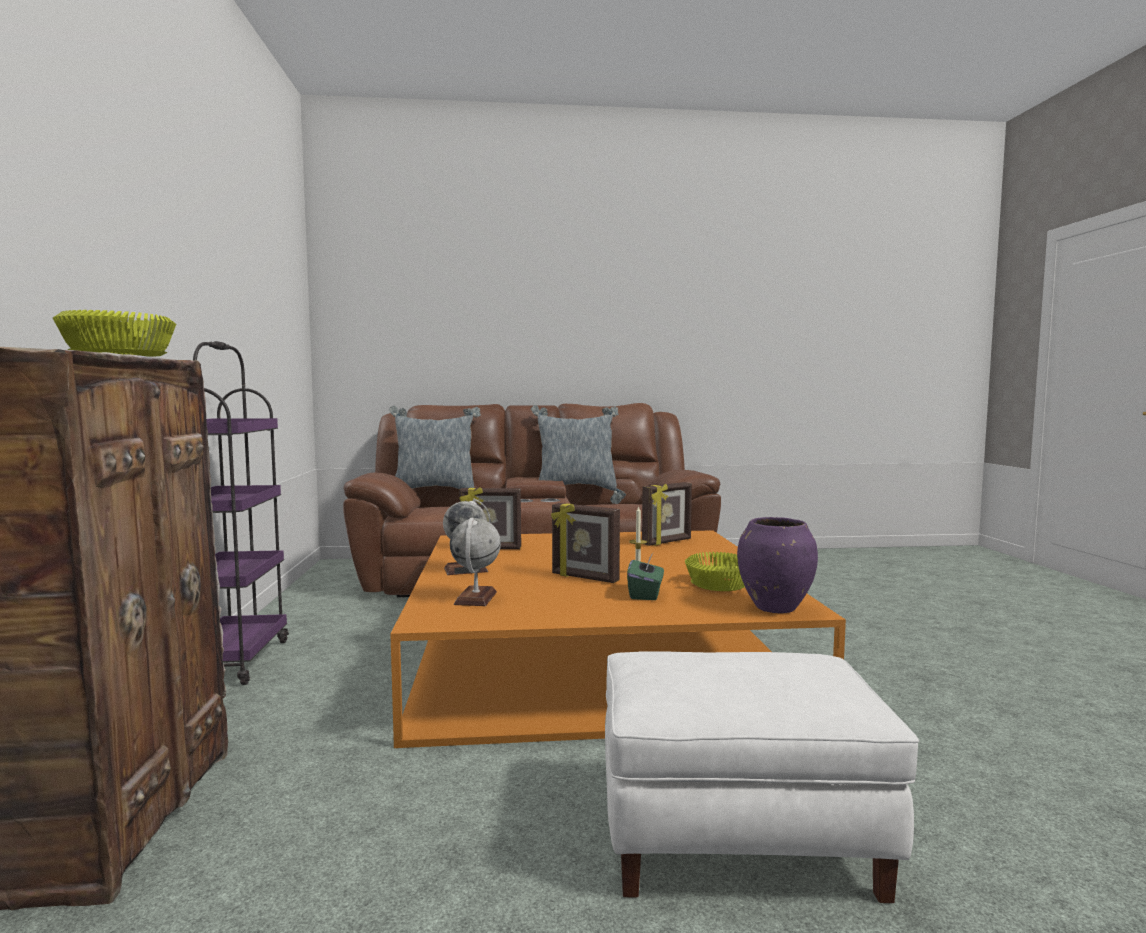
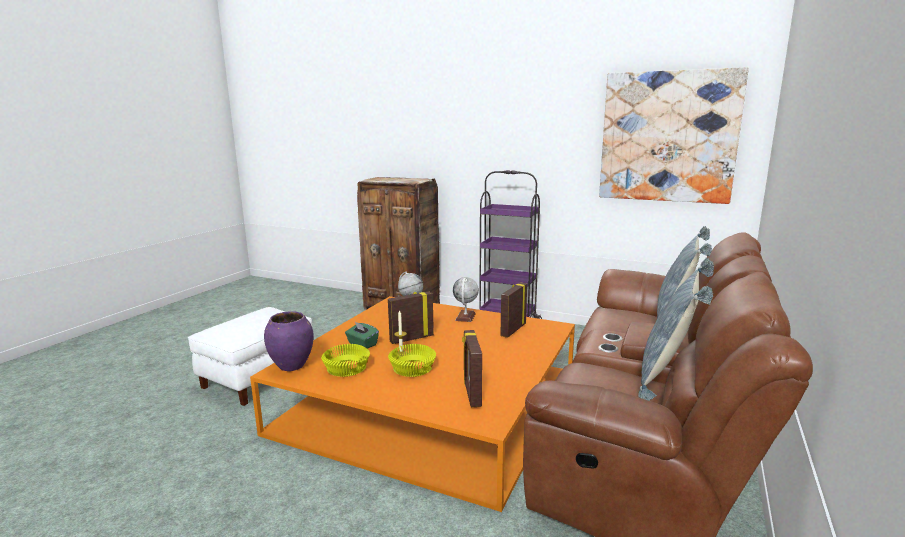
camera: 120 degrees right, 10 degrees up
yellow bowl [53,310,176,357] -> yellow bowl moved to [388,344,436,377]
none -> picture [599,67,749,204]

